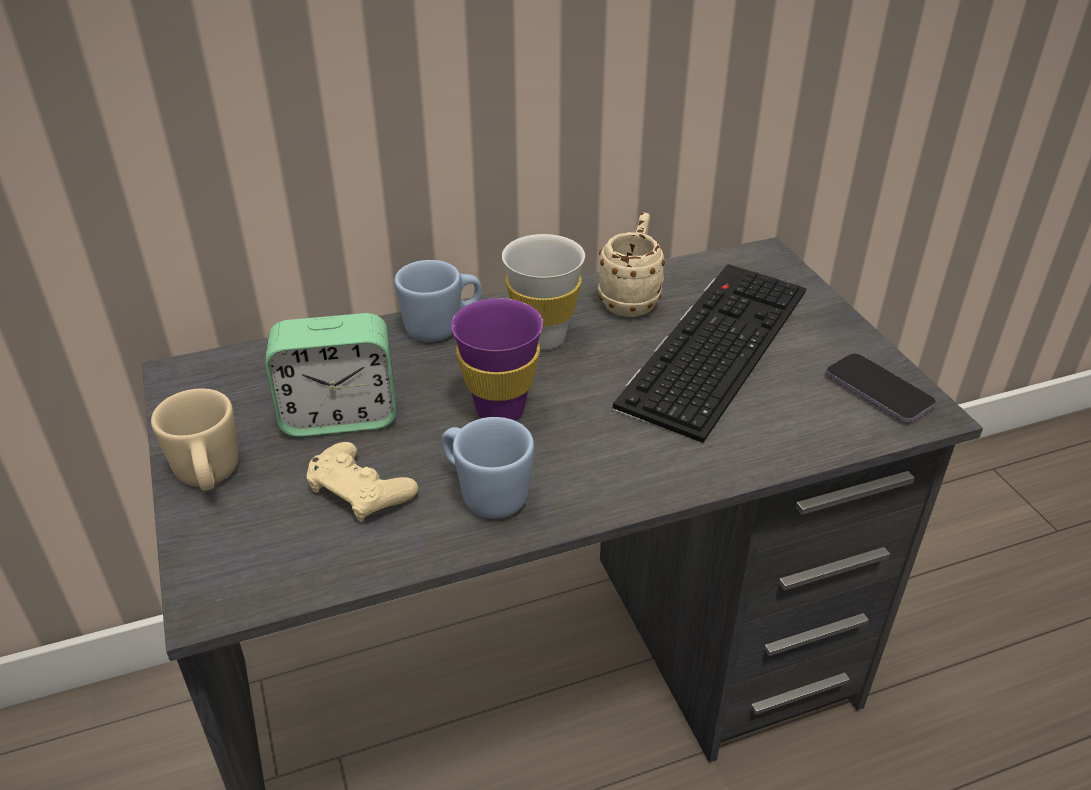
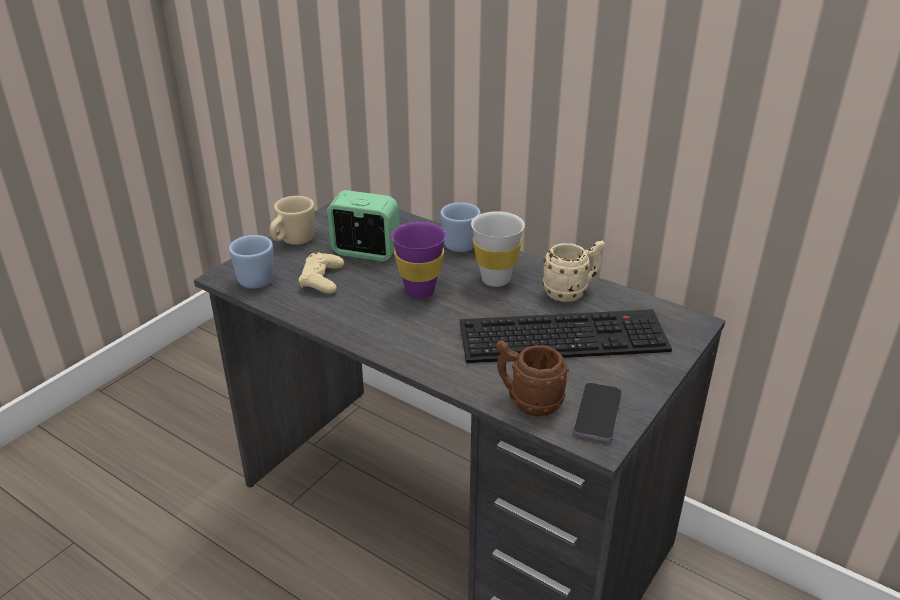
camera: 55 degrees right, 5 degrees down
alarm clock [265,313,396,437] -> alarm clock turned 150 degrees clockwise [327,190,400,262]
blue mug [442,417,534,519] -> blue mug moved to [229,235,274,289]
none -> brown mug [496,341,569,416]

